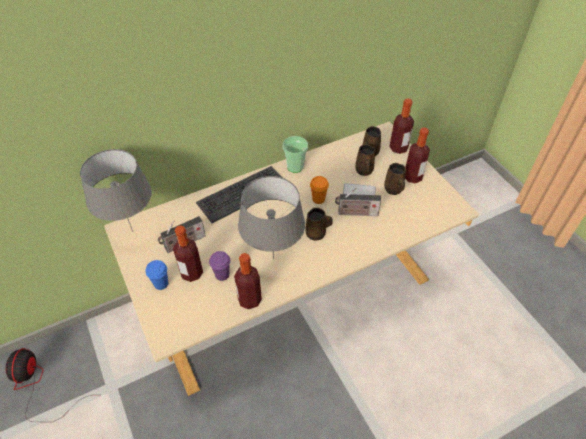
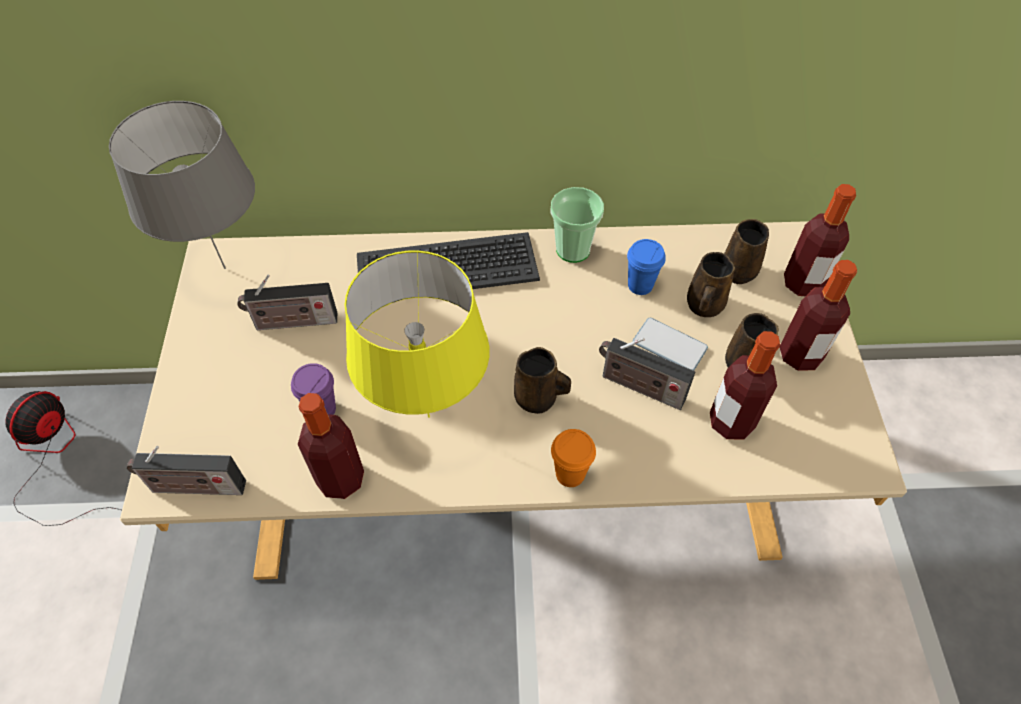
camera: 25 degrees right, 5 degrees up
blue cup [146,260,168,290] -> blue cup moved to [627,239,666,295]
bottle [173,225,203,282] -> bottle moved to [710,331,780,440]
grey table lamp [238,176,305,260] -> yellow table lamp [345,250,490,418]
orange cup [310,176,329,204] -> orange cup moved to [551,429,596,487]
none -> radio [127,446,246,495]

